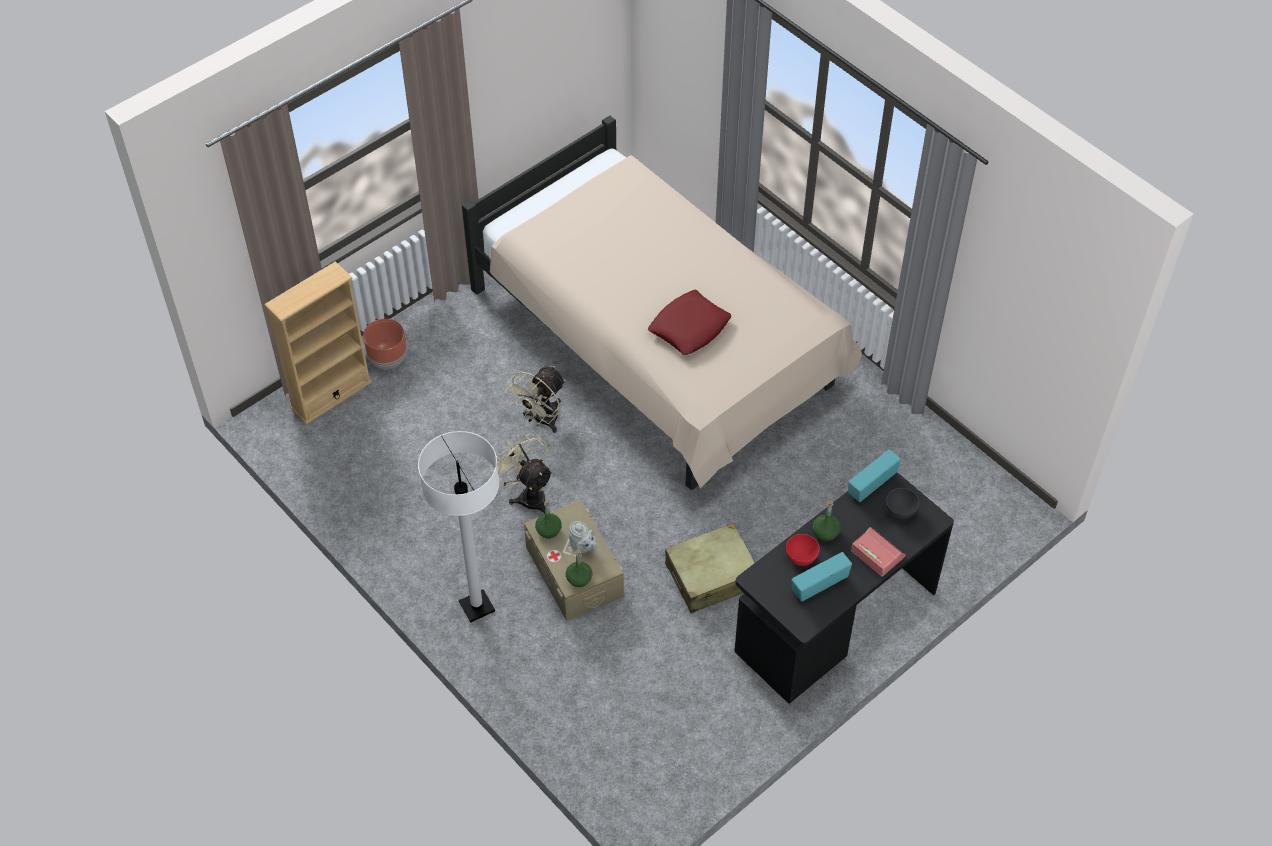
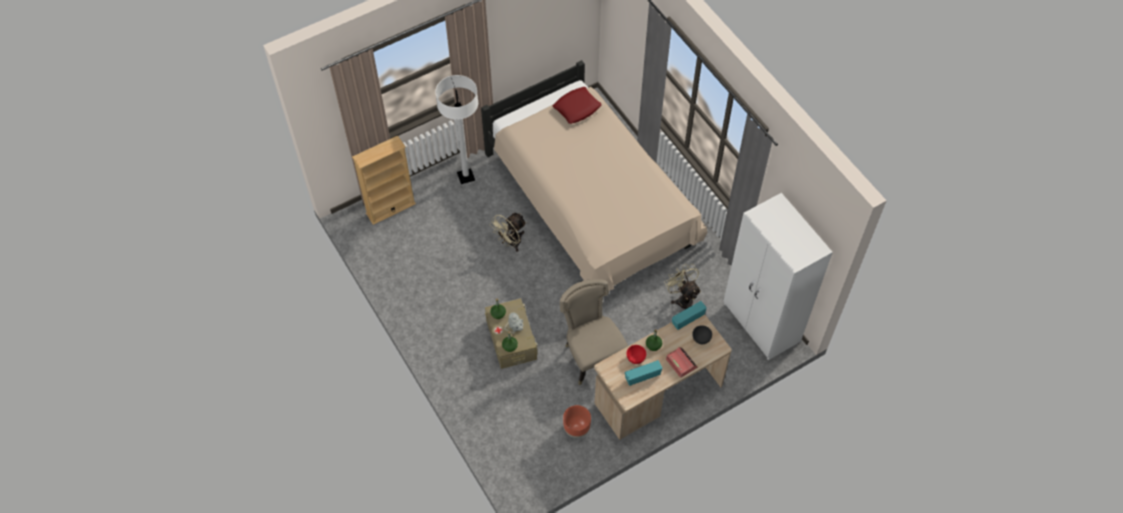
camera: 10 degrees right, 5 degrees up
brown planter [363,319,407,369] -> brown planter moved to [563,405,591,438]
white floor lamp [418,431,499,622] -> white floor lamp moved to [435,75,478,184]
beige fan [490,431,553,514] -> beige fan moved to [664,264,701,309]
red pillow [648,289,732,355] -> red pillow moved to [553,87,602,124]
beige suitcase [665,523,755,613] -> beige chair [560,279,628,385]
black desk [735,472,954,704] -> beige desk [594,314,732,440]
none -> white wardrobe [724,193,833,360]

